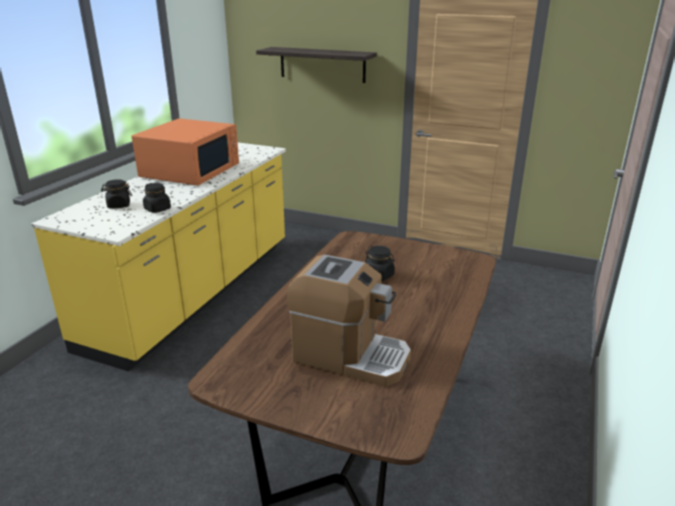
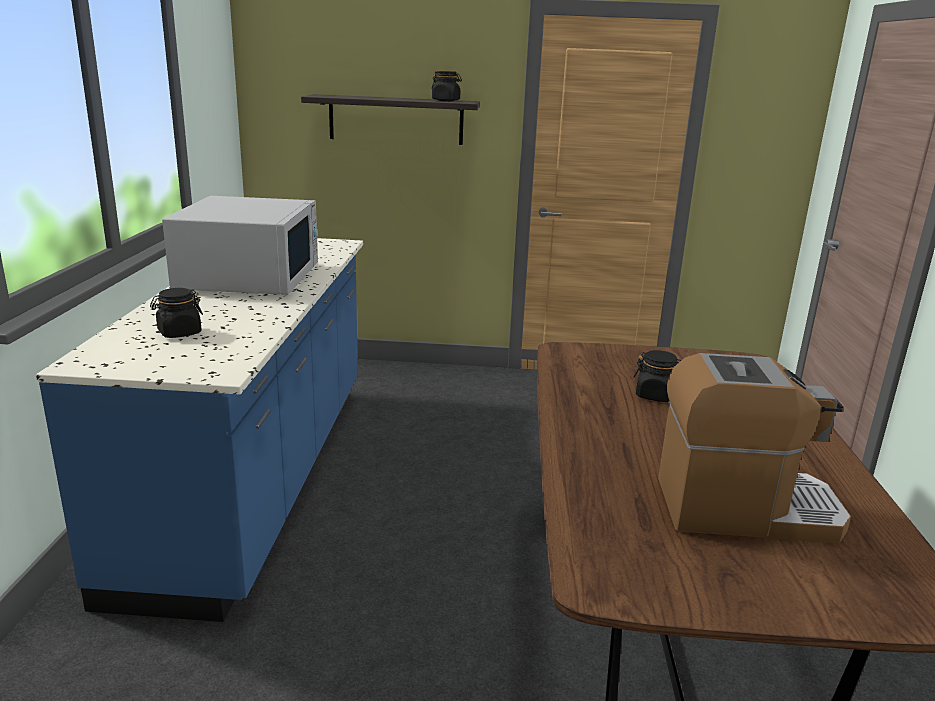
camera: 20 degrees left, 5 degrees down
yellow counter [32,142,286,372] -> blue counter [36,238,363,622]
orange microwave [132,118,239,186] -> white microwave [162,196,318,295]
black jar [143,183,171,213] -> black jar moved to [432,71,462,101]

